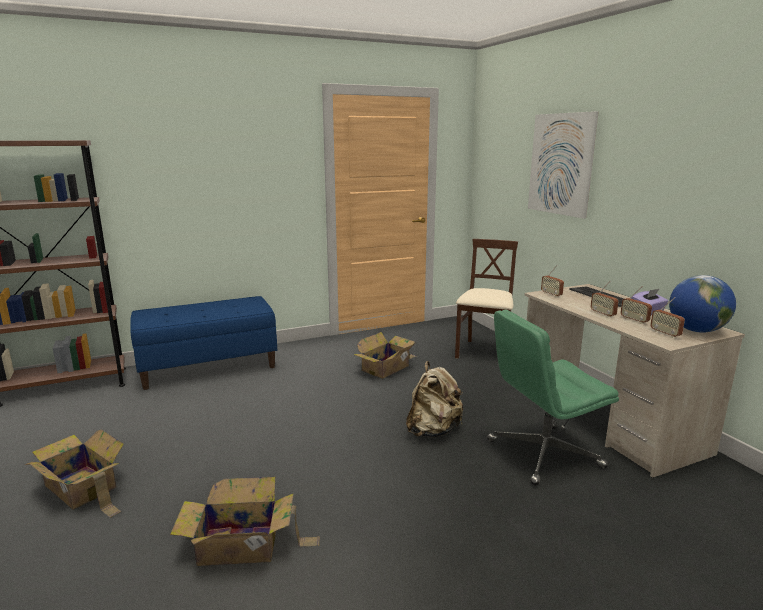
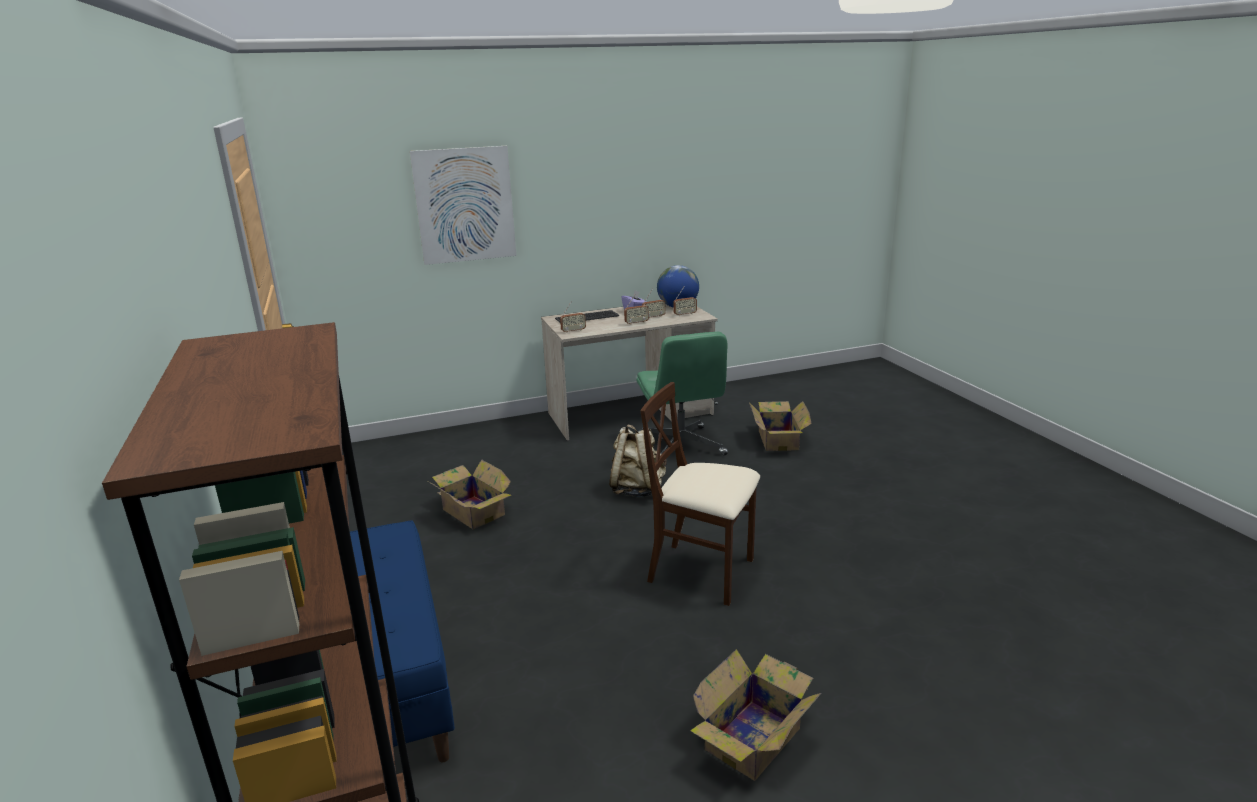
camera: 85 degrees left, 5 degrees up
cardboard box [170,477,320,566] -> cardboard box moved to [749,401,812,451]
beige chair [455,239,518,359] -> beige chair moved to [641,382,760,606]

